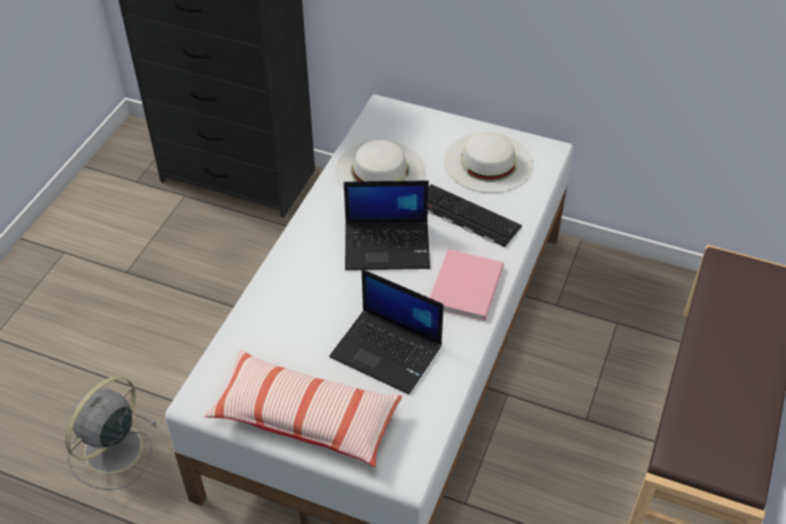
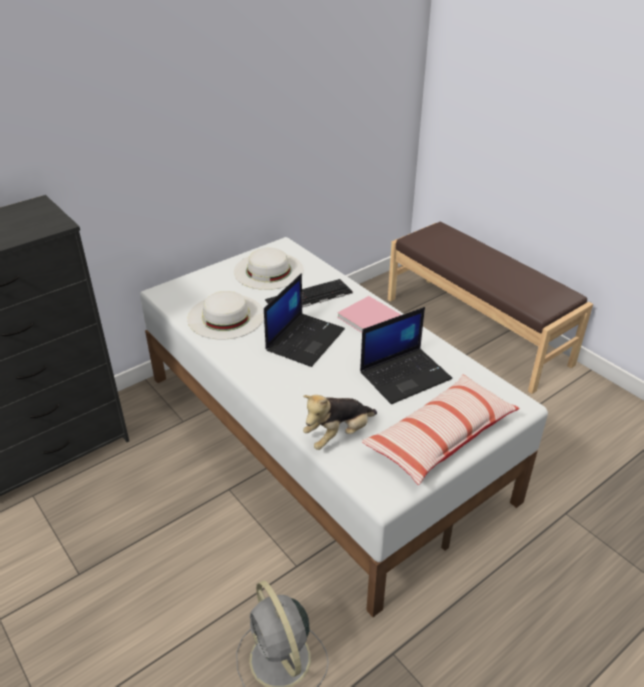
camera: 60 degrees left, 10 degrees down
none -> plush toy [303,395,377,450]

